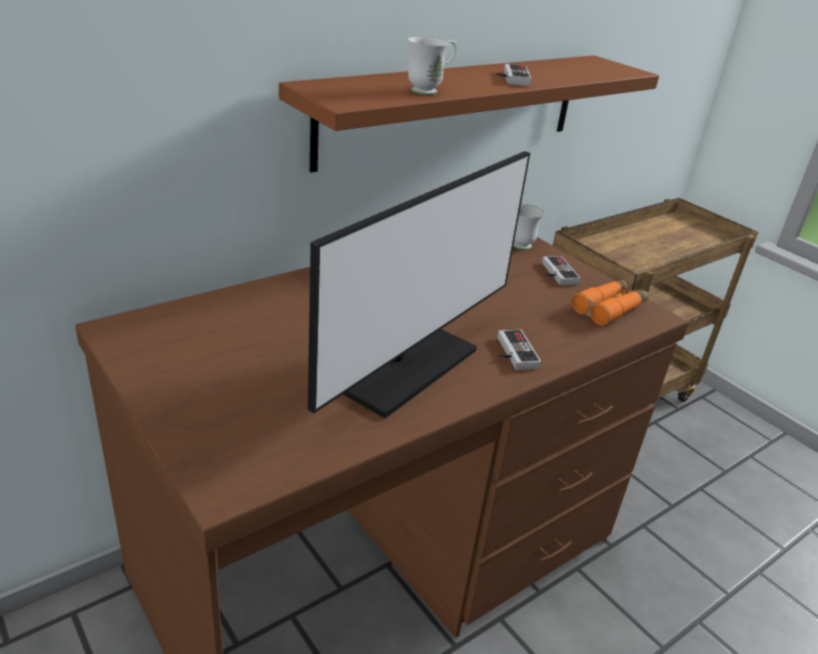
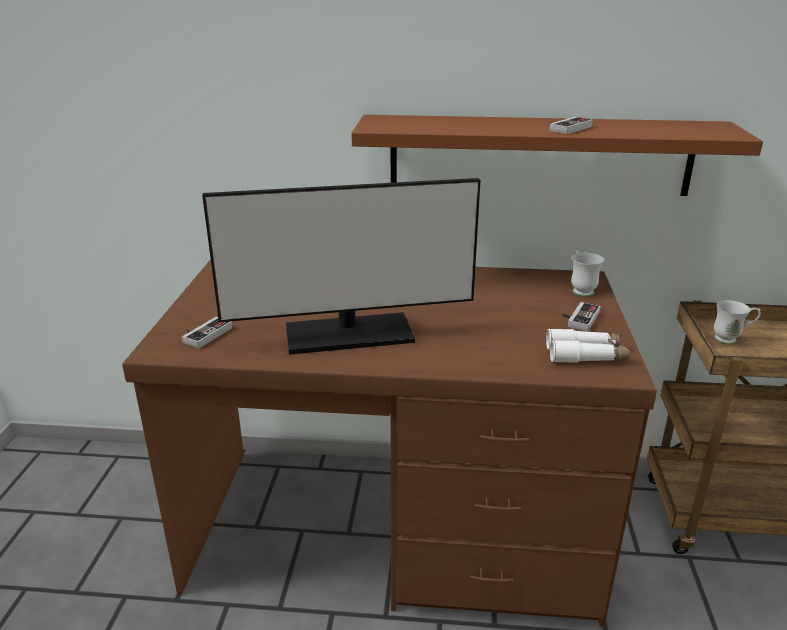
camera: 45 degrees right, 5 degrees down
white mug [408,36,457,95] -> white mug moved to [714,300,761,344]
game controller [498,329,541,370] -> game controller moved to [182,317,232,348]
orange binoculars [572,280,649,325] -> white binoculars [546,328,630,363]

